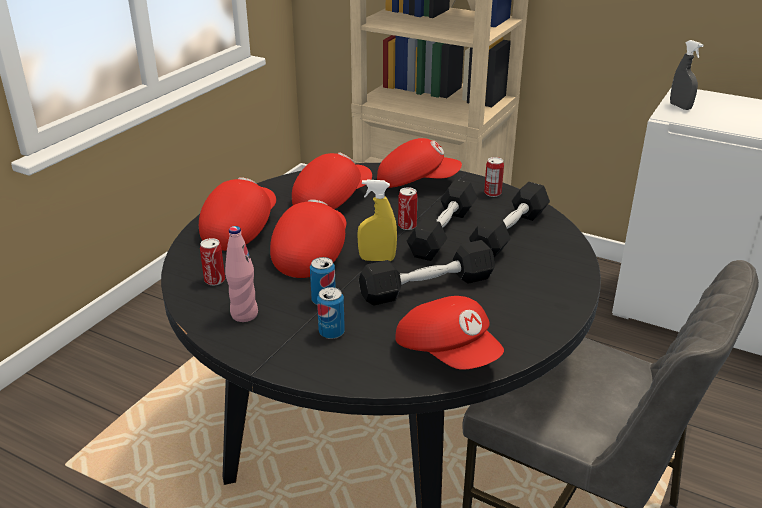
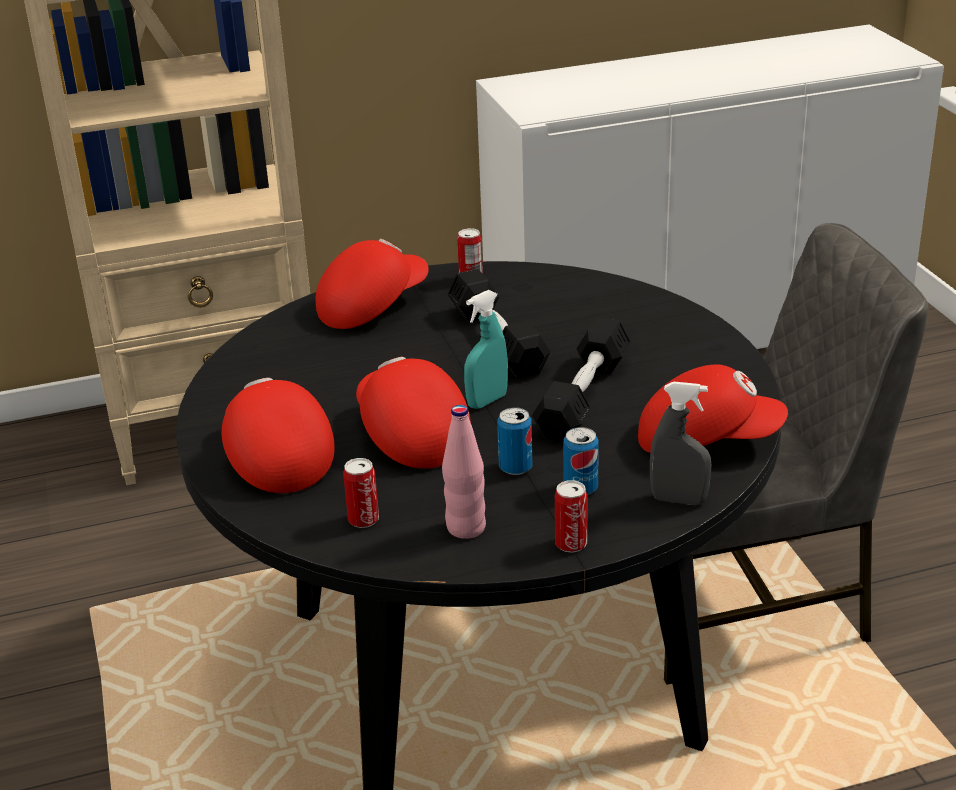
camera: 45 degrees left, 0 degrees up
red cap [292,152,372,209] -> none
yellow spray bottle [357,180,397,261] -> turquoise spray bottle [464,290,508,409]
can [398,187,418,230] -> can moved to [555,480,588,553]
black dumbbell [469,182,550,257] -> none
grey spray bottle [670,40,704,110] -> grey spray bottle moved to [650,382,711,505]

